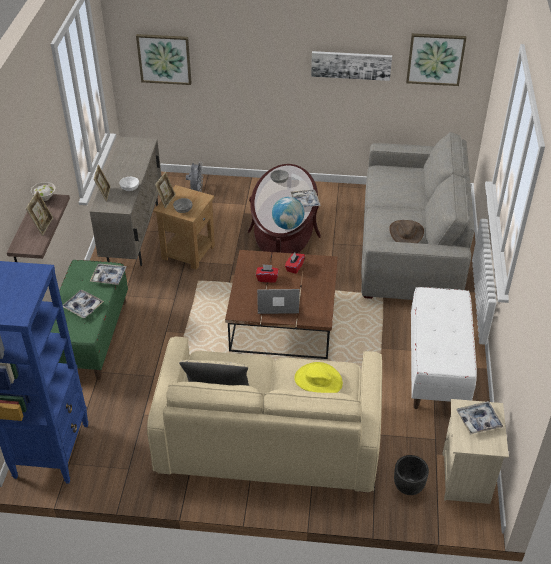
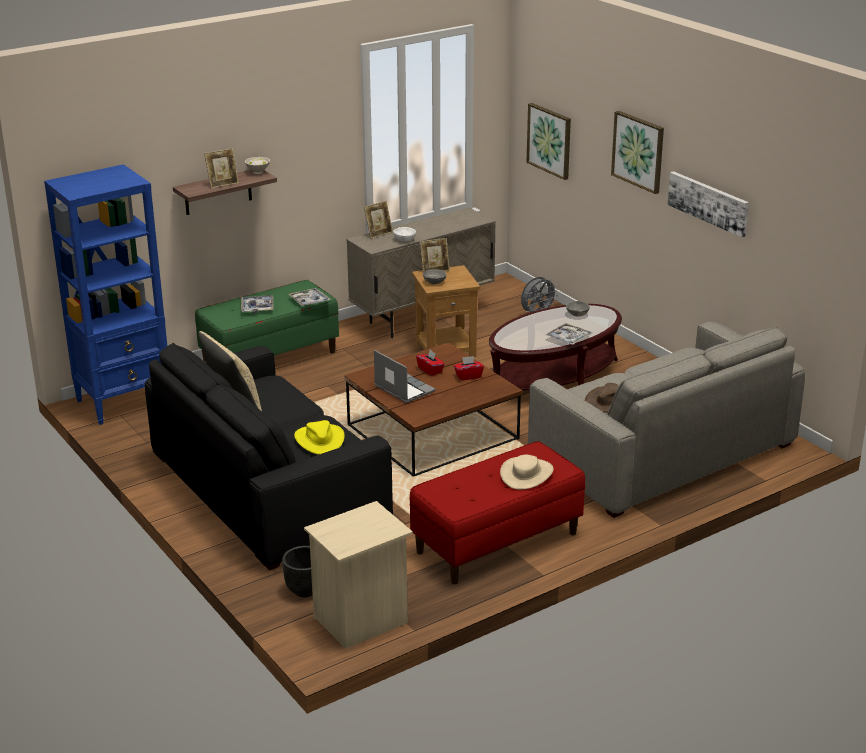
camera: 50 degrees right, 15 degrees down
beige sofa [147,337,382,493] -> black sofa [145,343,393,570]
globe [272,197,304,229] -> none
picture [406,33,466,86] -> picture moved to [611,111,664,194]
white bench [411,287,477,409] -> red bench [410,441,585,584]
tray [456,401,503,434] -> none
none -> beige hat [500,455,554,490]

